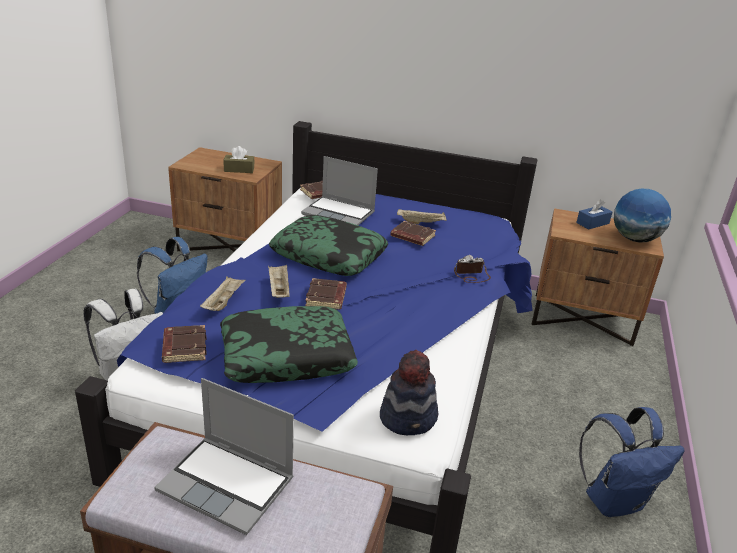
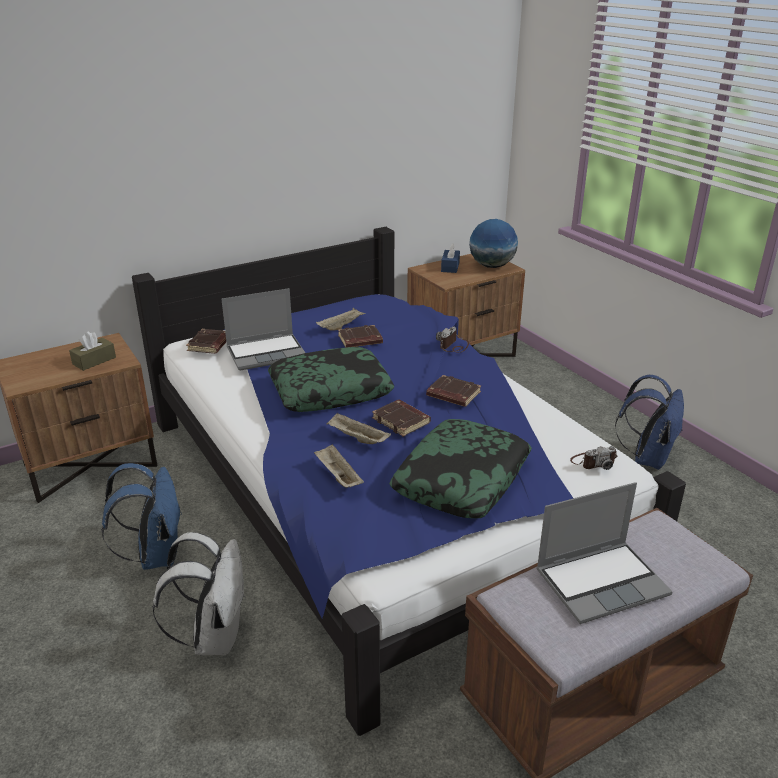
camera: 45 degrees left, 0 degrees up
brown book [162,325,207,363] -> brown book moved to [426,375,481,407]
hat [380,350,438,435] -> camera [570,446,617,470]

